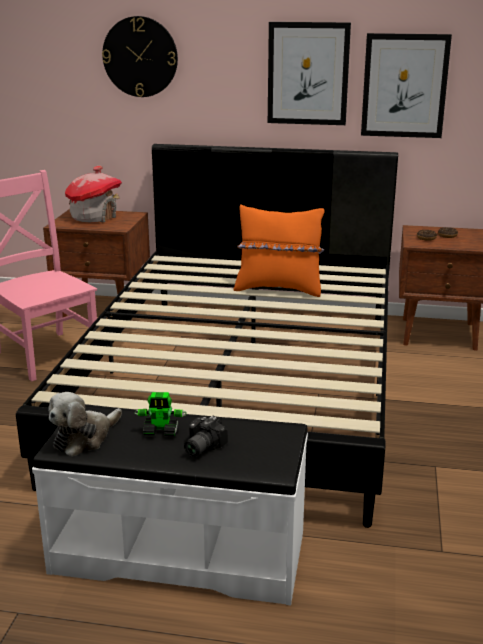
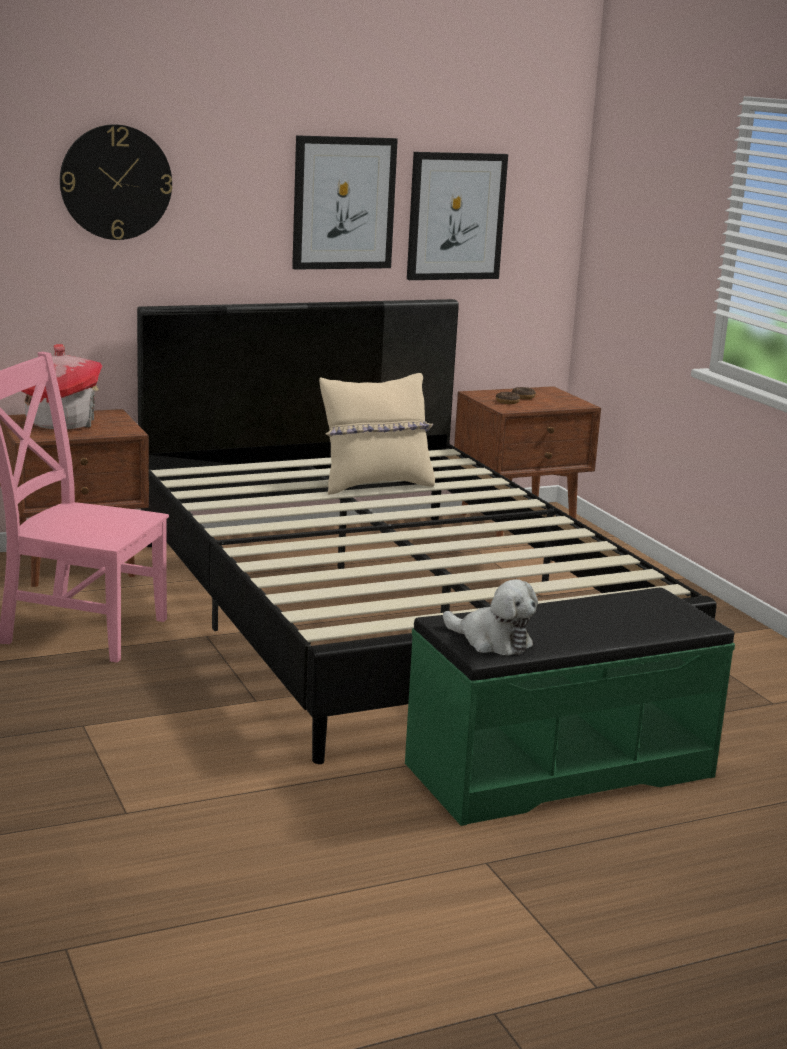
camera: 35 degrees left, 5 degrees down
white bench [32,404,308,605] -> green bench [405,588,735,826]
plush toy [48,392,122,456] -> plush toy turned 60 degrees counterclockwise [443,579,538,656]
toy robot [134,392,187,436] -> none
camera [184,416,228,457] -> none
orange pillow [234,204,325,297] -> beige pillow [319,373,435,495]

